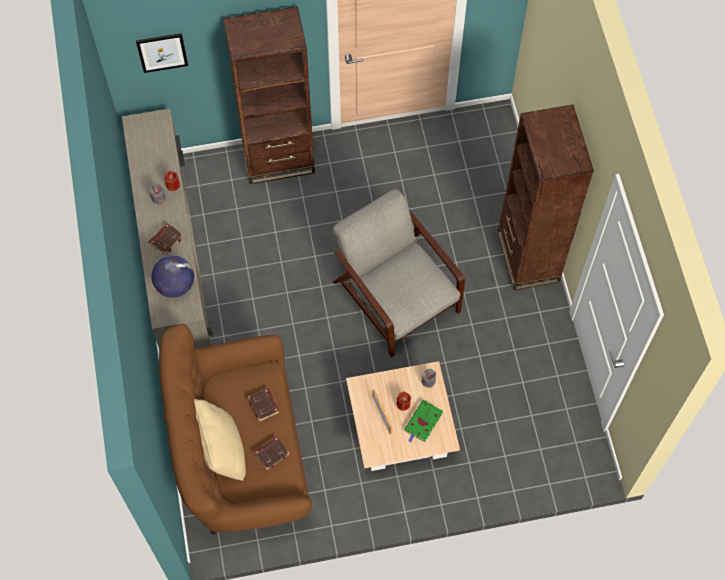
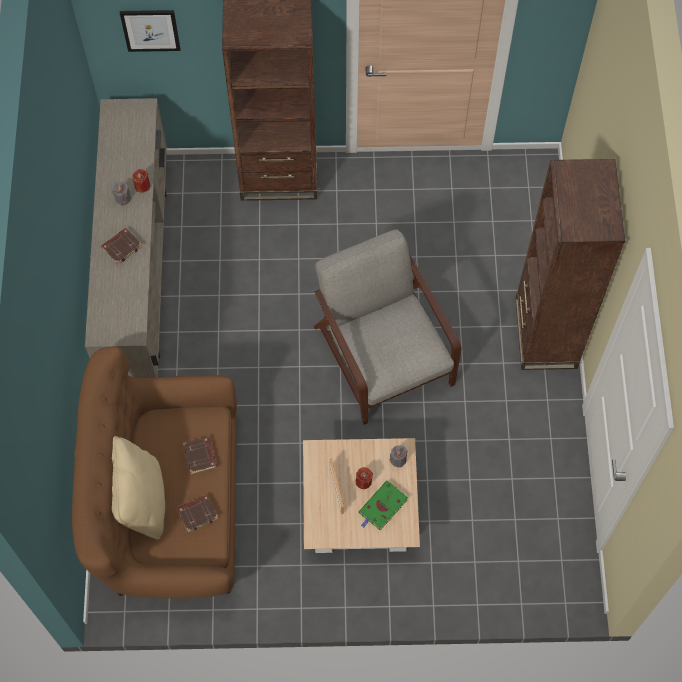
camera: 10 degrees right, 0 degrees up
globe [151,255,194,298] -> none

